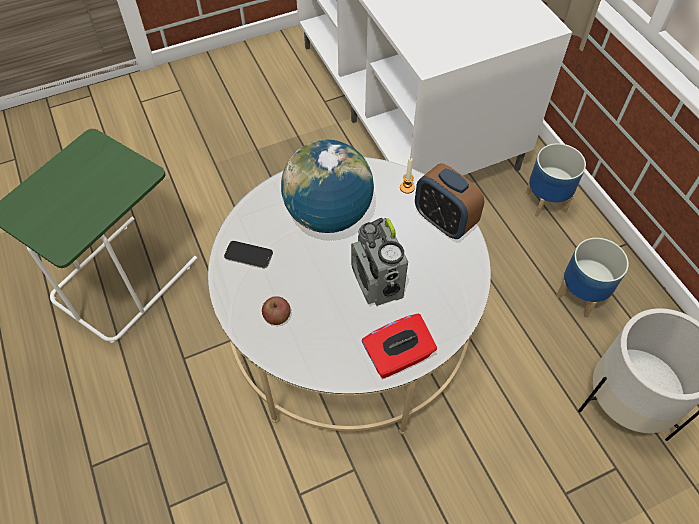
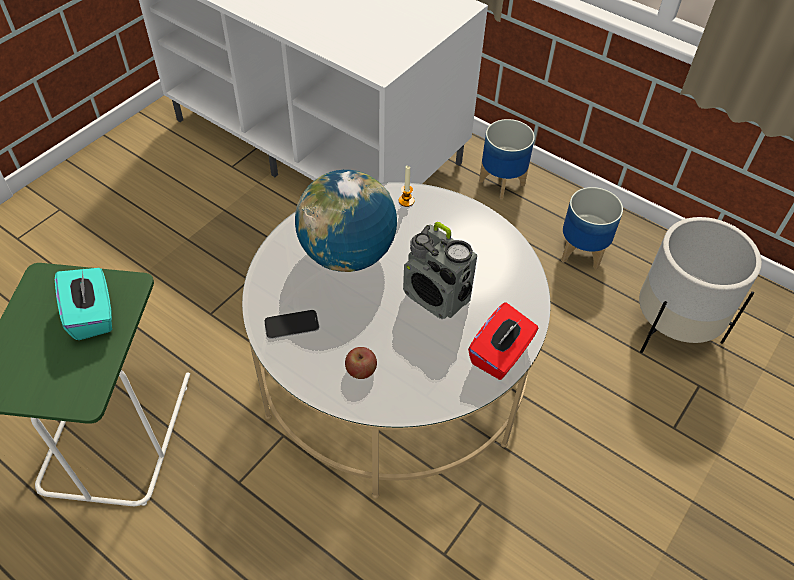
camera: 30 degrees left, 5 degrees down
alarm clock [415,163,484,239] -> none
none -> turquoise tissue box [55,268,112,340]

